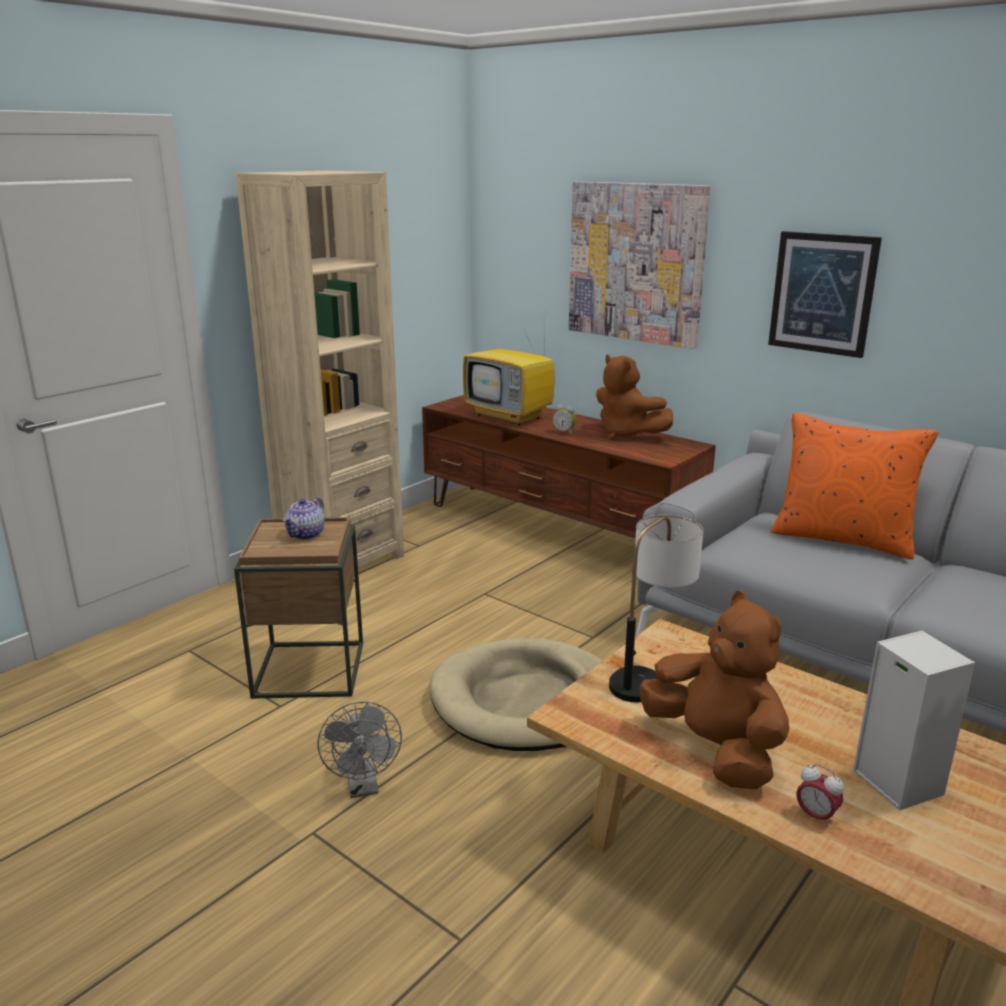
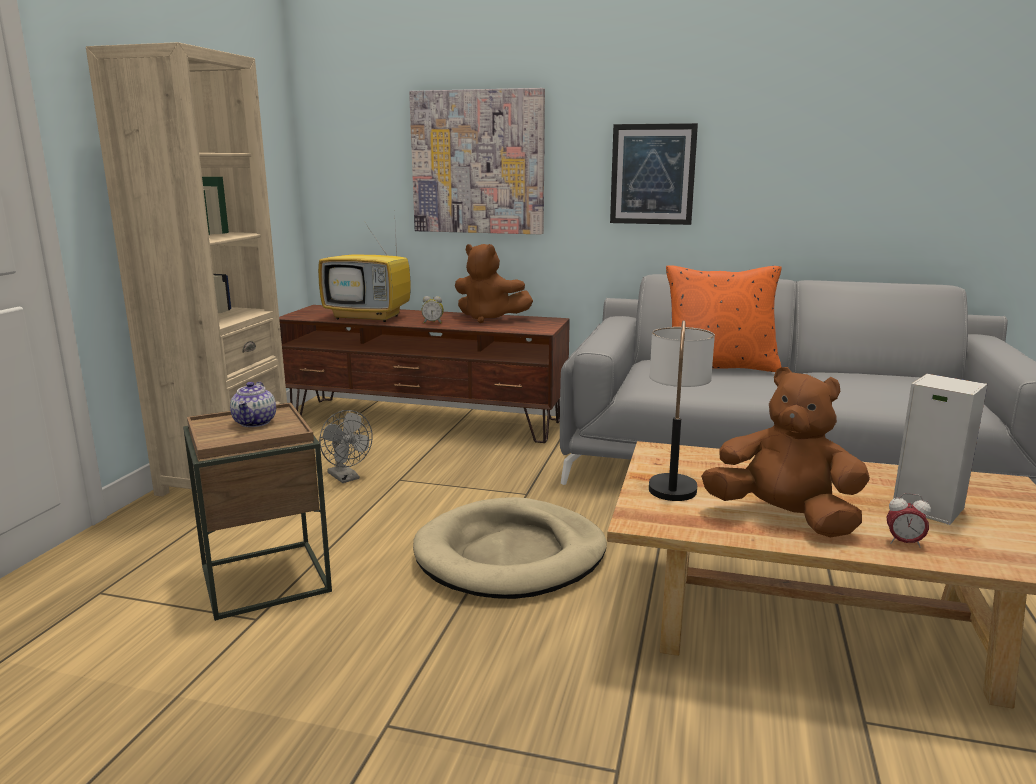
camera: 25 degrees left, 5 degrees down
grey fan [318,702,402,798] -> grey fan moved to [319,410,373,483]

